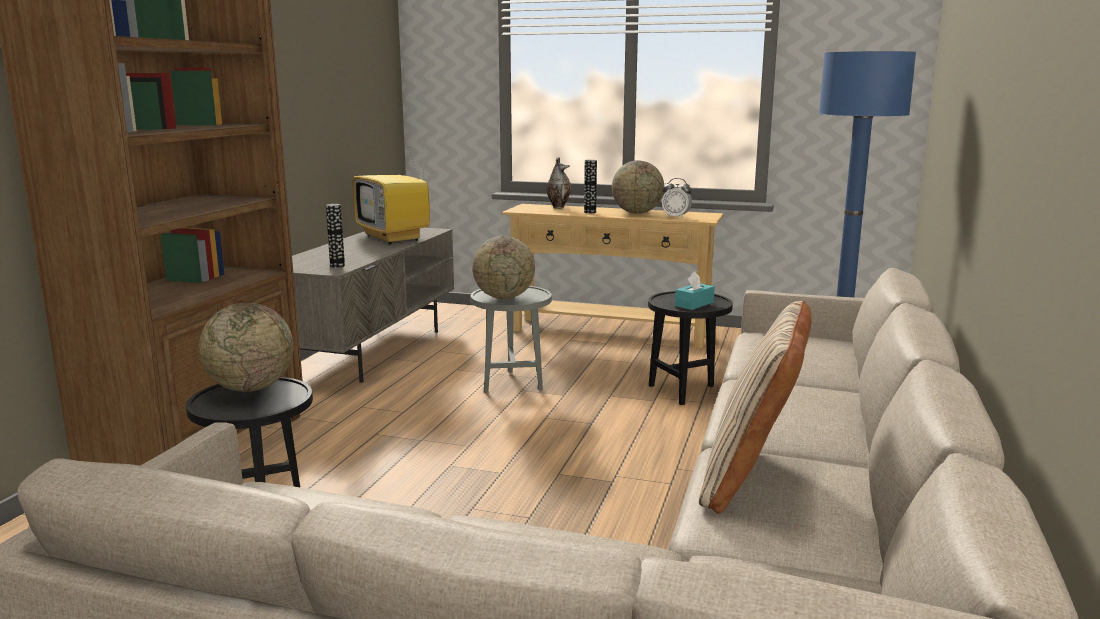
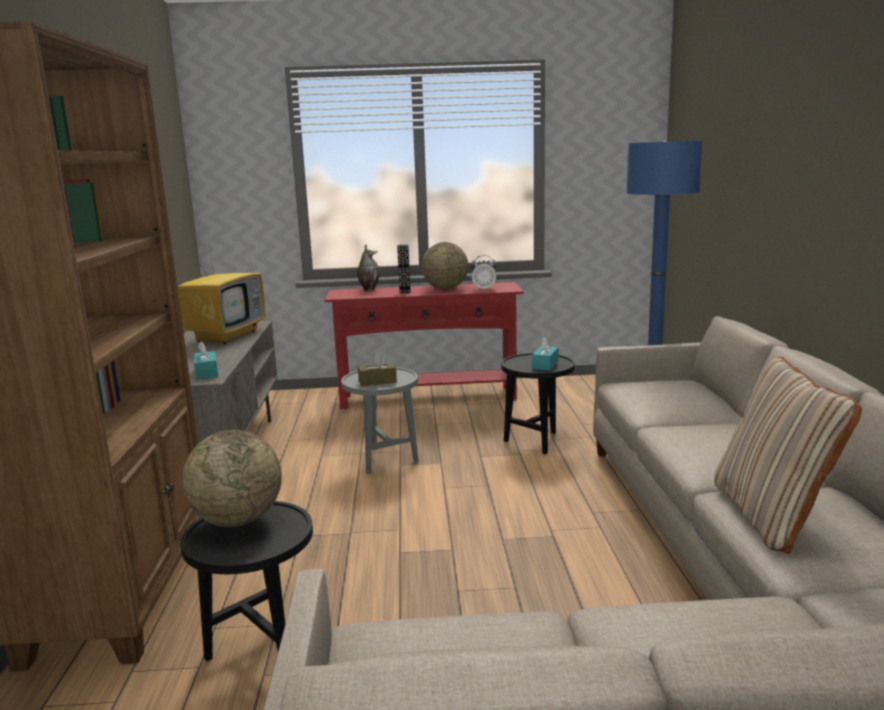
camera: 20 degrees left, 0 degrees up
vase [326,204,345,268] -> turquoise tissue box [194,341,218,379]
television [353,144,430,244] -> television turned 105 degrees counterclockwise [178,233,265,344]
globe [472,236,535,299] -> brown tissue box [358,352,397,386]
beige console table [502,204,723,348] -> red console table [324,282,524,409]

